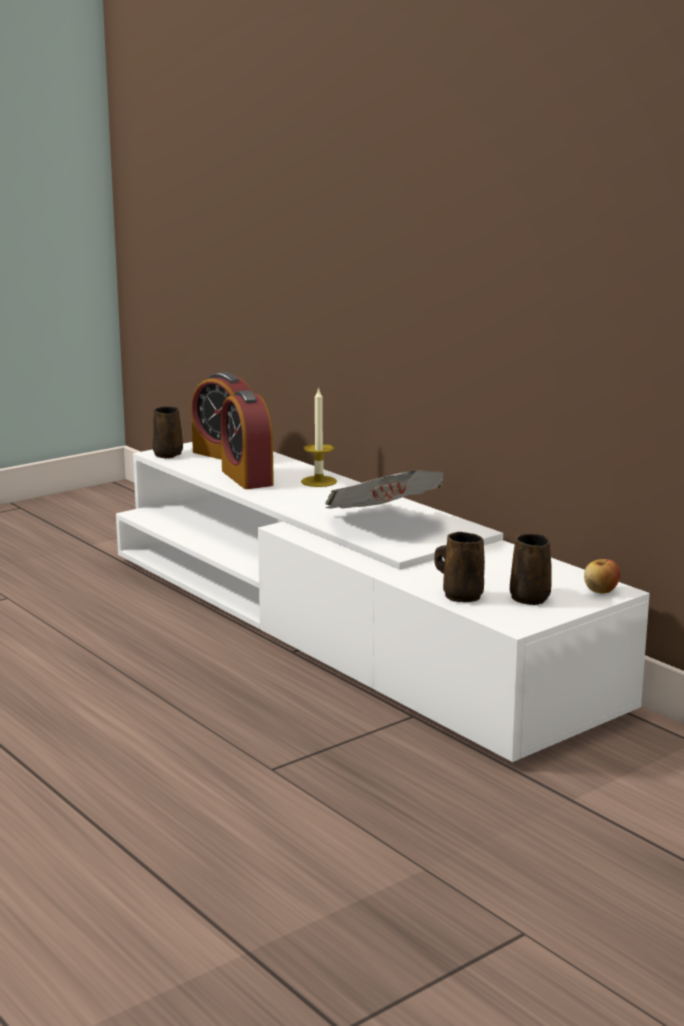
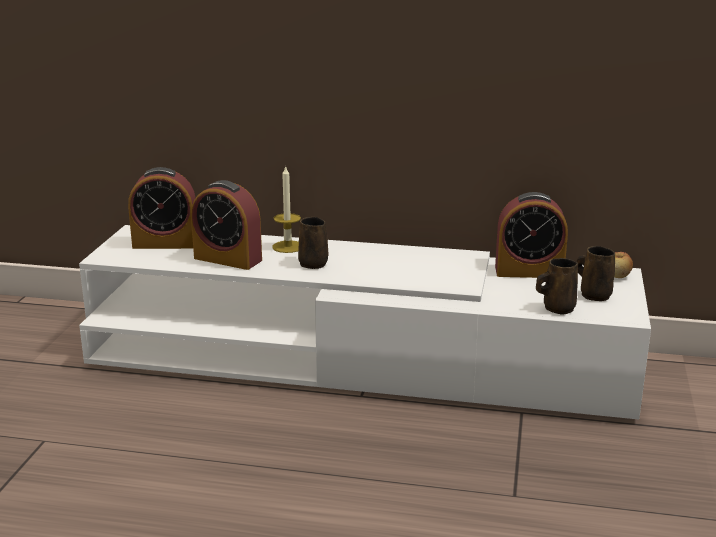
camera: 40 degrees left, 5 degrees up
brown mug [153,406,183,458] -> brown mug moved to [298,217,328,269]
newspaper [325,470,444,509] -> none
none -> alarm clock [495,192,568,278]

